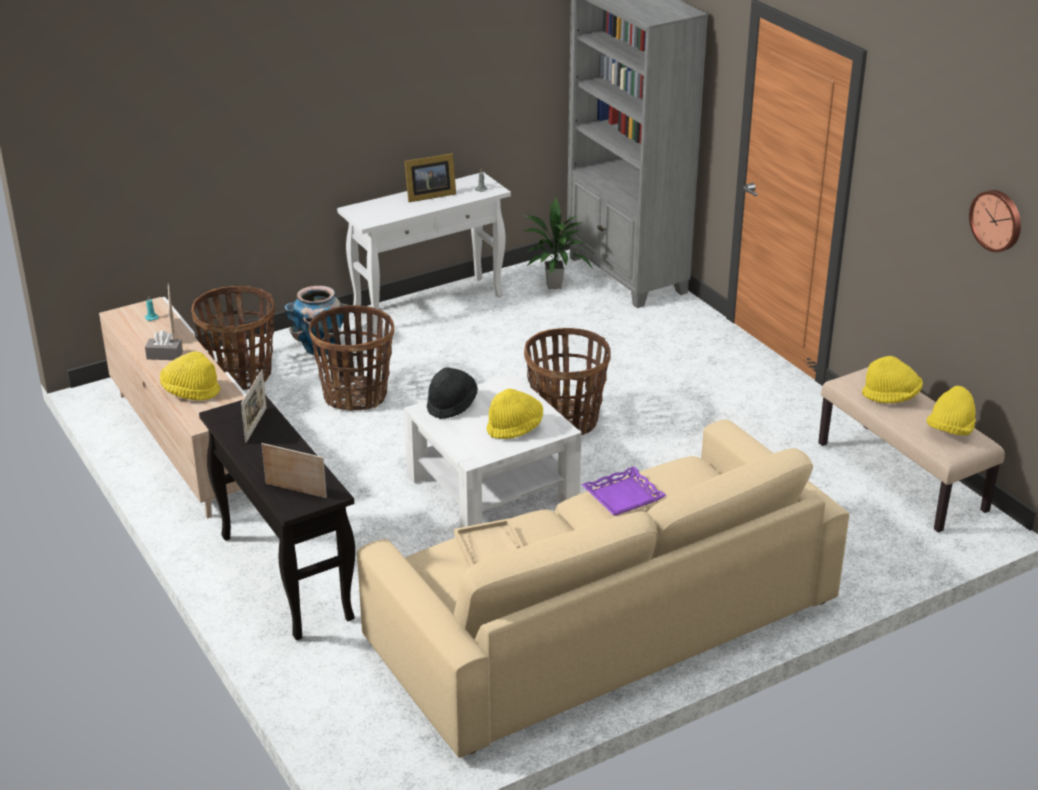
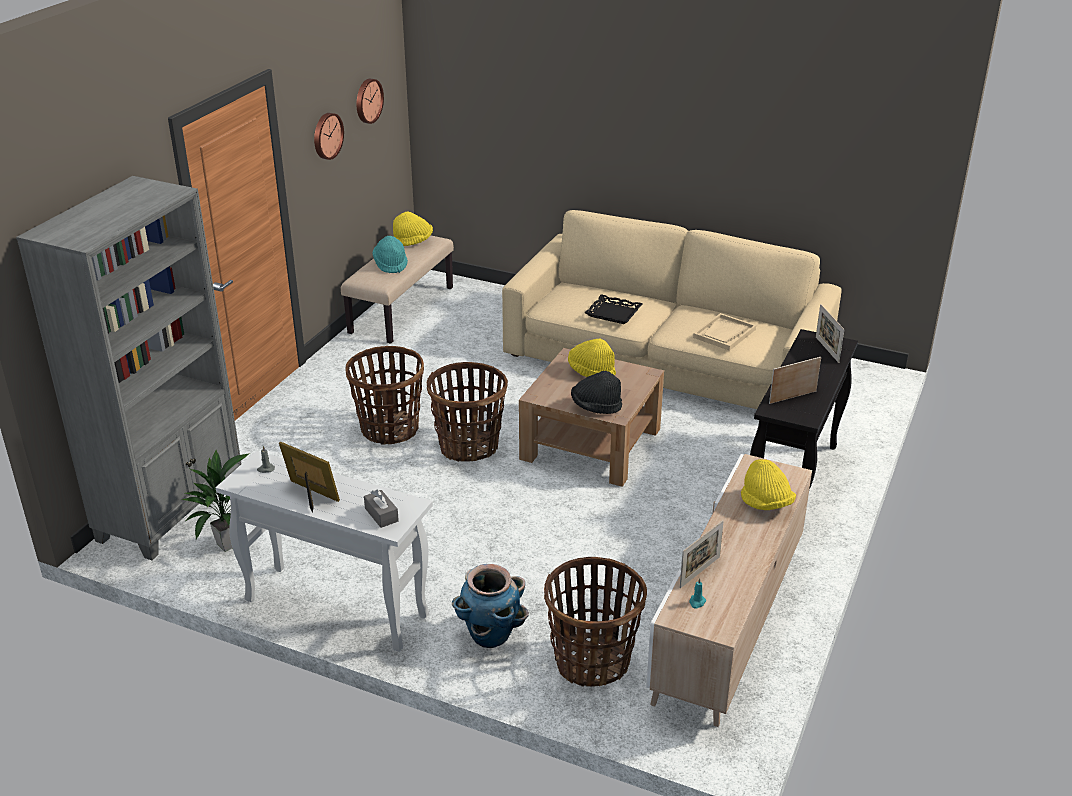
camera: 125 degrees left, 0 degrees up
grey tissue box [145,331,183,360] -> grey tissue box moved to [364,490,399,528]
basket [309,305,394,411] -> basket moved to [345,346,424,445]
white coffee table [404,373,582,528] -> brown coffee table [519,348,664,487]
purple tray [581,466,667,516] -> black tray [584,294,643,324]
yellow hat [862,356,923,403] -> turquoise hat [372,236,408,273]
none -> wall clock [314,113,344,160]

